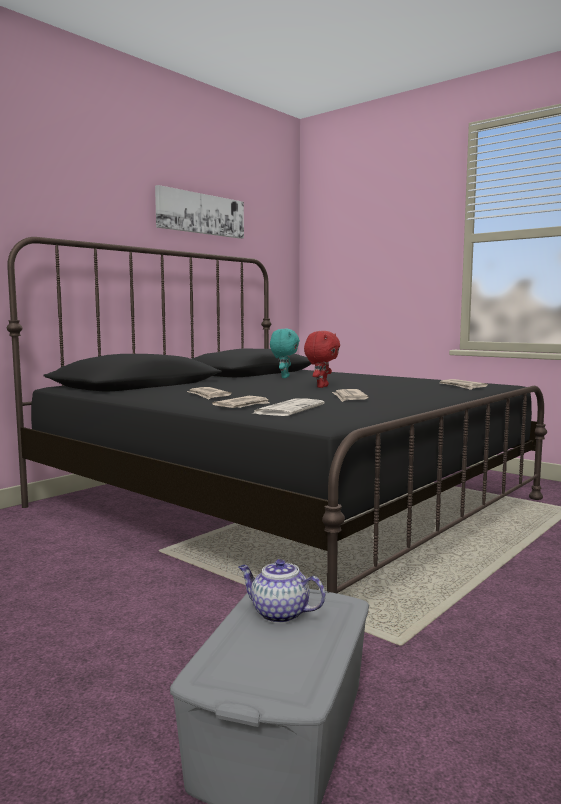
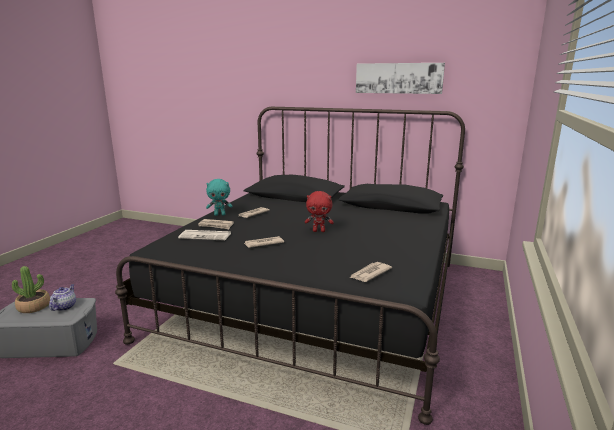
camera: 70 degrees right, 10 degrees up
turquoise plush toy [270,329,300,378] -> turquoise plush toy moved to [206,179,233,216]
none -> potted plant [12,266,50,313]

